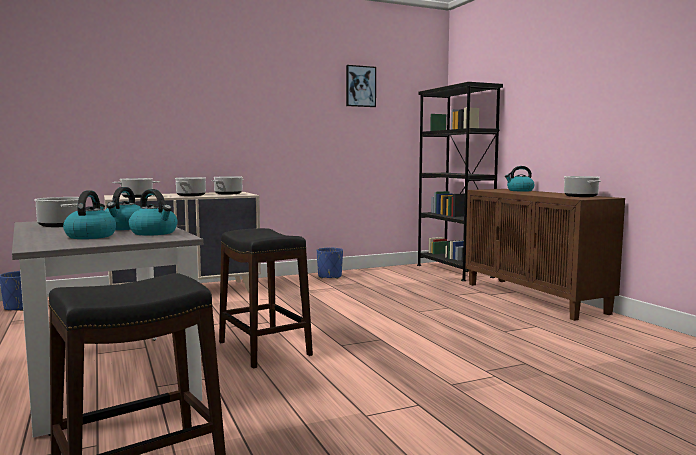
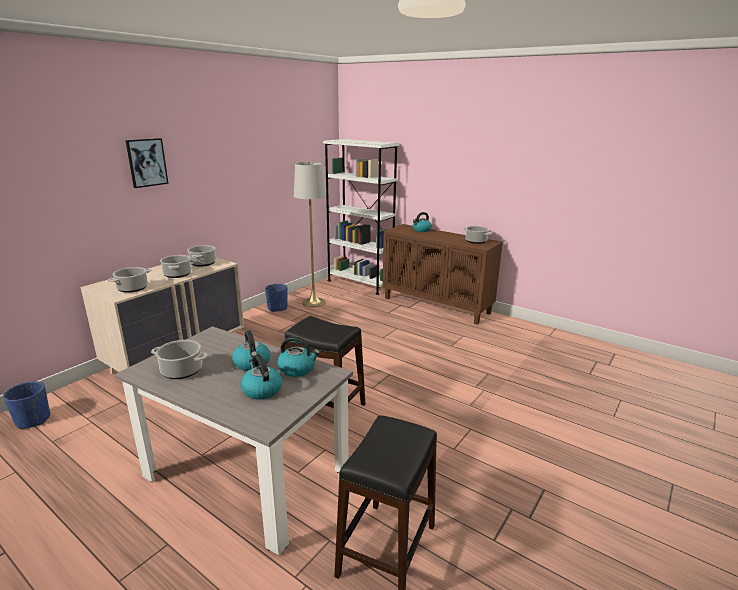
camera: 30 degrees left, 15 degrees up
picture [346,65,376,107] -> picture moved to [125,138,169,188]
black bookcase [417,82,503,281] -> white bookcase [323,139,399,295]
none -> grey floor lamp [294,162,326,307]

